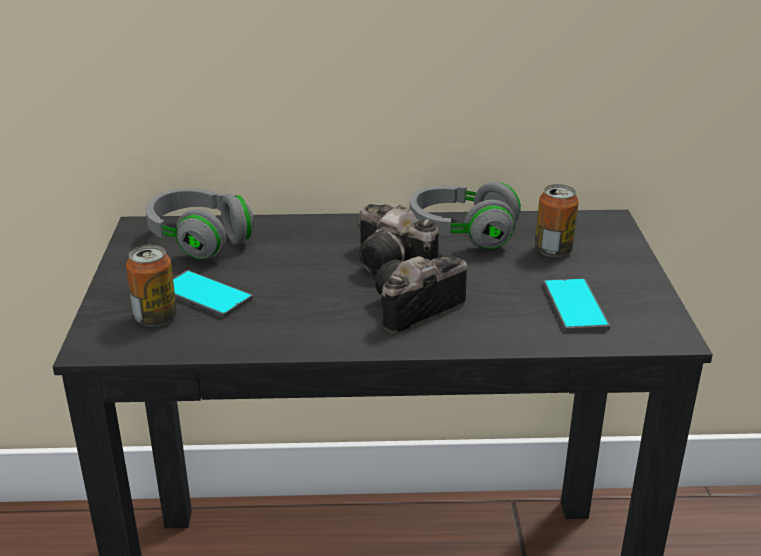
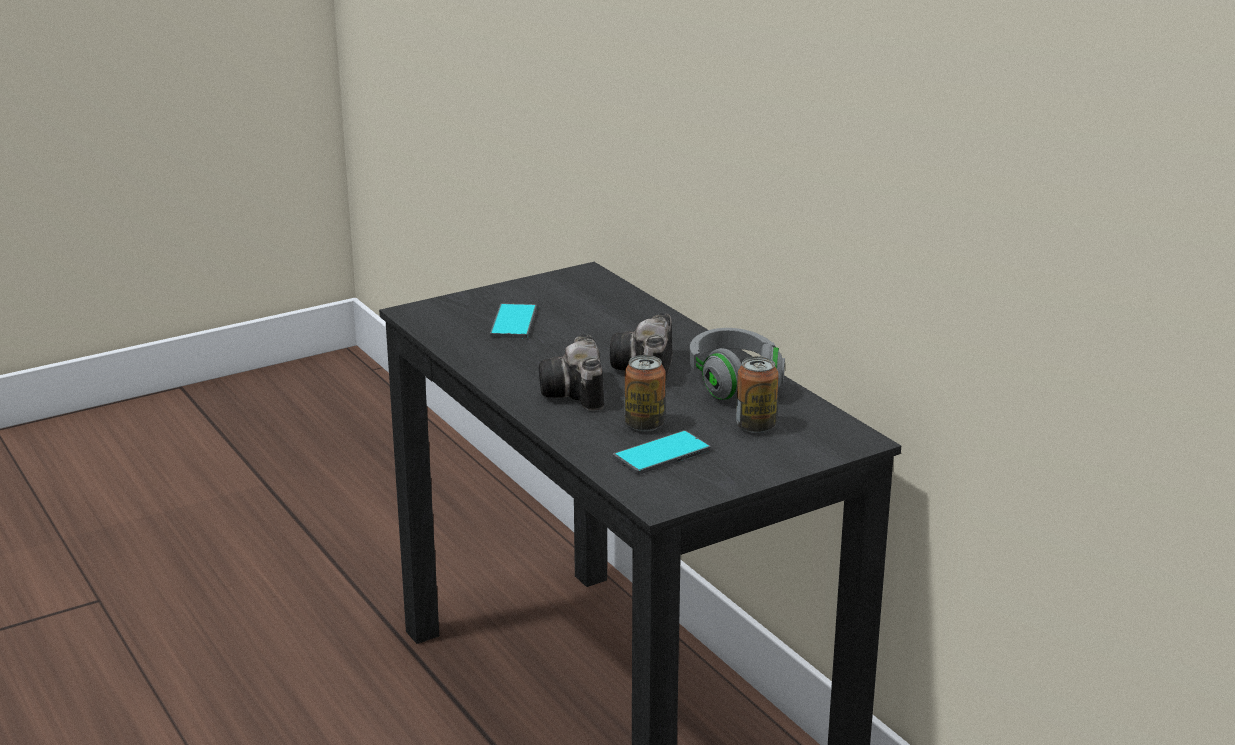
camera: 60 degrees right, 5 degrees down
can [126,245,177,327] -> can moved to [625,355,666,432]
grey headphones [146,188,254,259] -> none
camera [375,256,467,333] -> camera turned 120 degrees counterclockwise [539,334,604,411]

